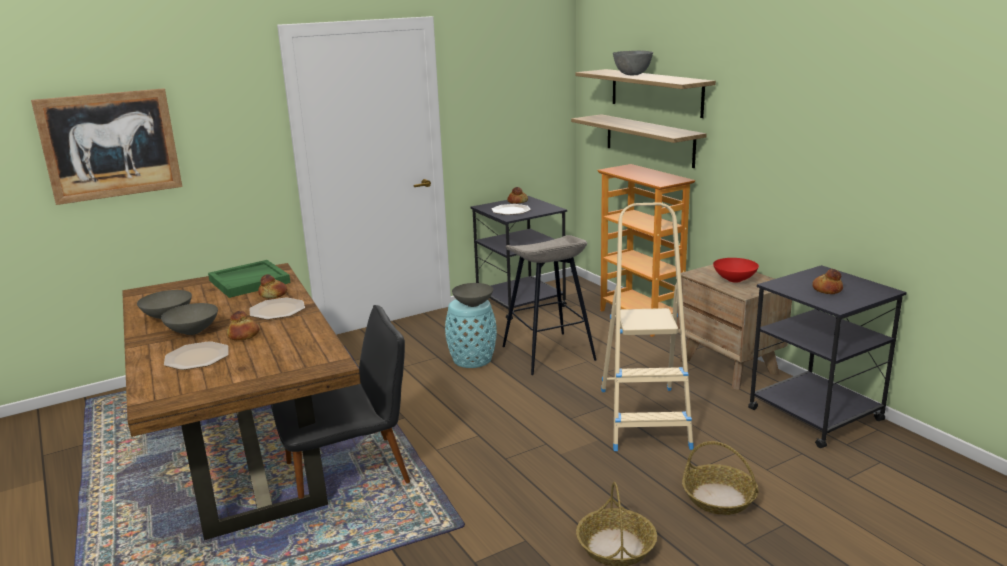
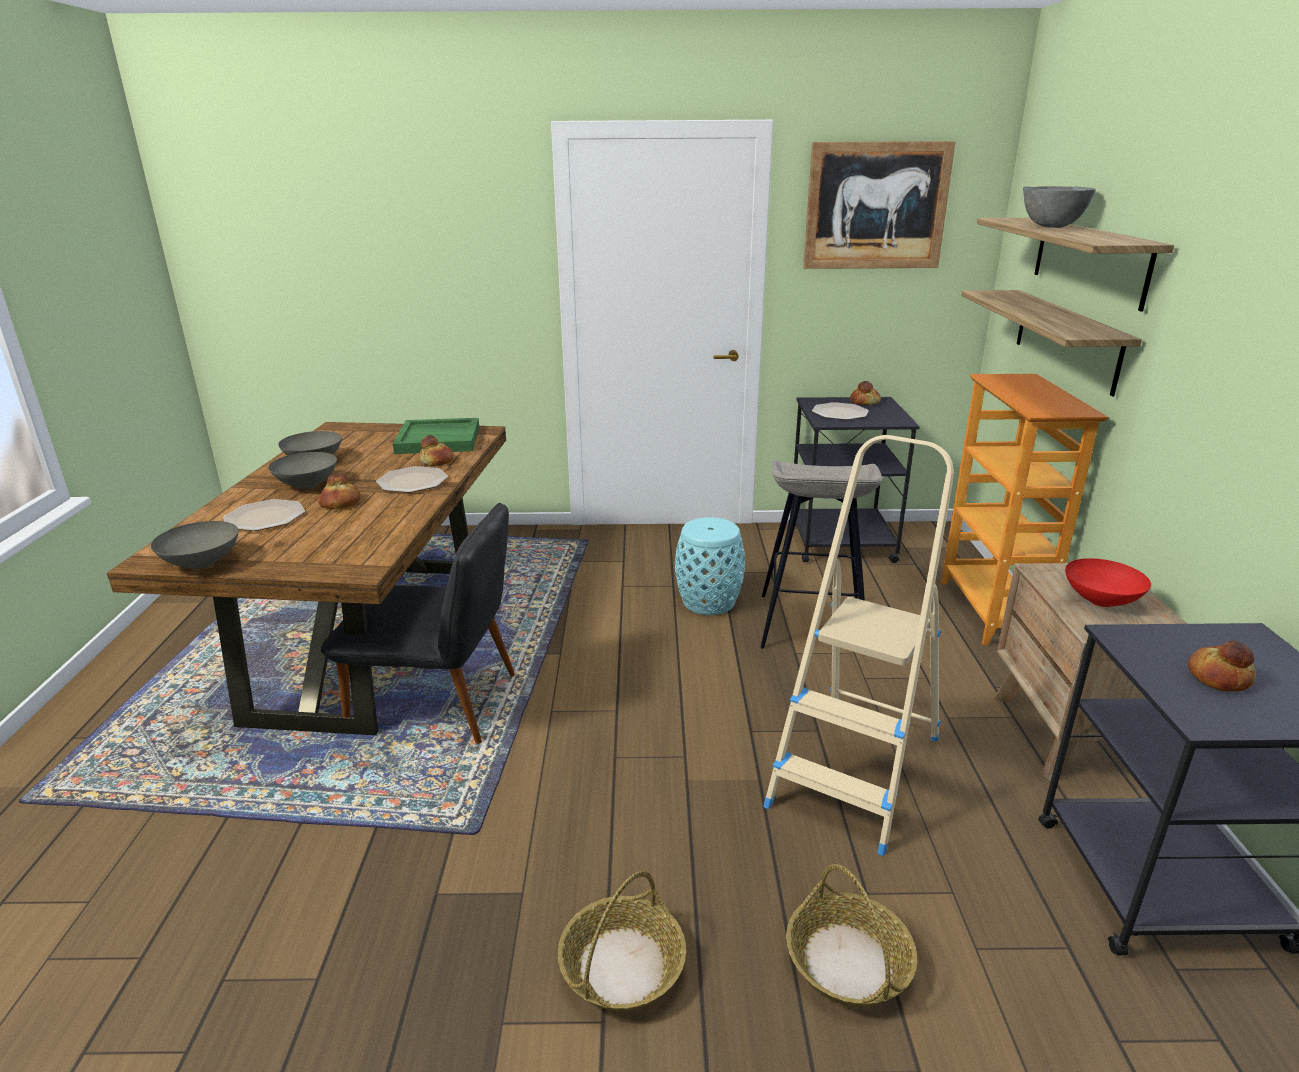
camera: 30 degrees right, 5 degrees up
picture [31,88,182,205] -> picture moved to [803,141,956,269]
grey bowl [452,283,493,307] -> grey bowl moved to [151,521,239,569]

